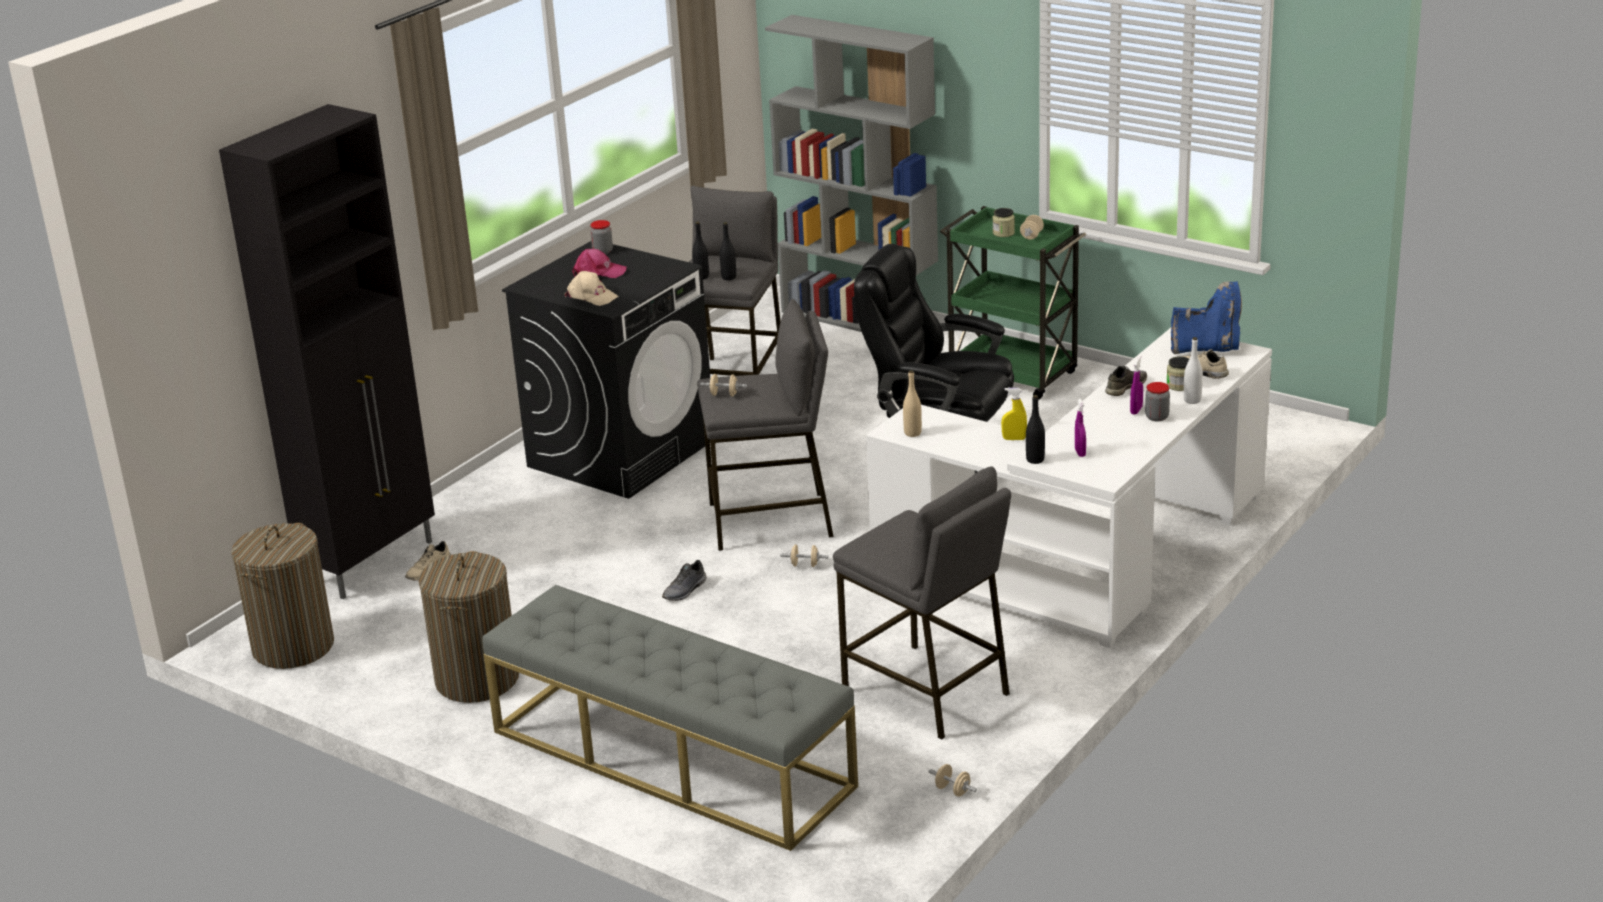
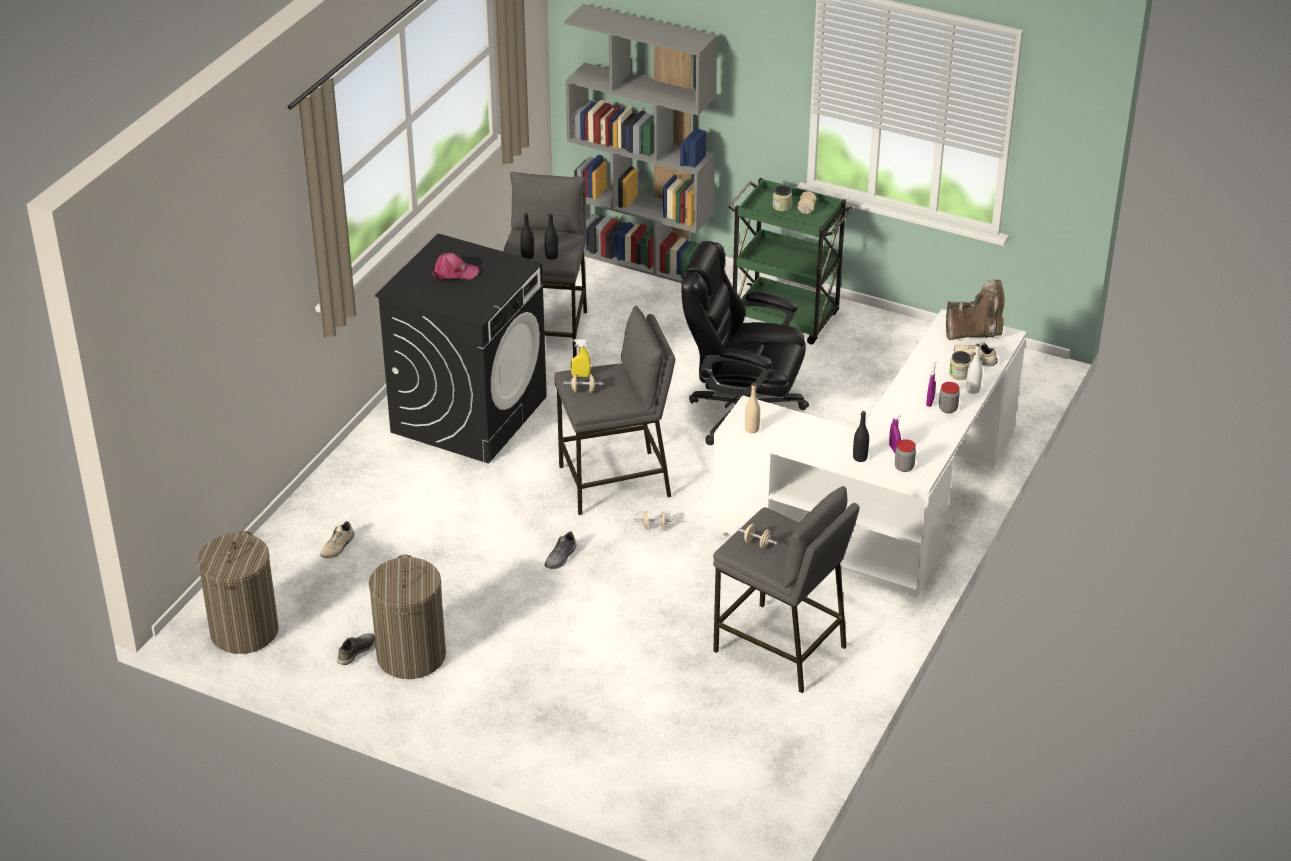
camera: 10 degrees left, 10 degrees up
black cabinet [219,104,435,599] -> none
grey bench [482,585,858,851] -> none
beige cap [564,271,619,306] -> none
jar [590,220,613,254] -> jar moved to [895,439,916,472]
beige dumbbell [928,764,977,797] -> beige dumbbell moved to [738,524,778,548]
yellow spray bottle [1001,388,1027,440] -> yellow spray bottle moved to [571,339,591,377]
grey shoe [1105,366,1147,396] -> grey shoe moved to [337,633,375,665]
blue boot [1171,281,1242,354] -> brown boot [946,279,1004,340]

